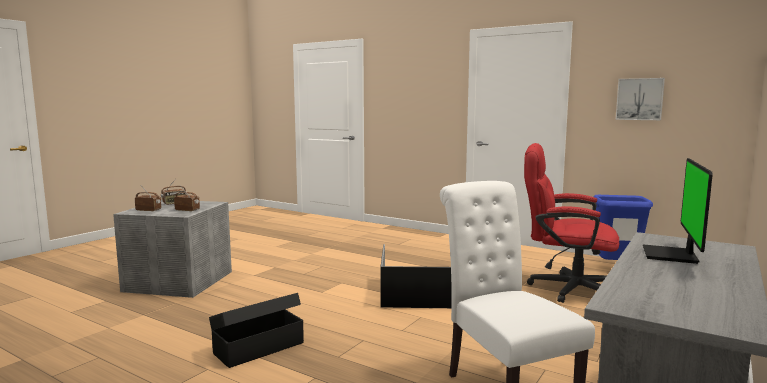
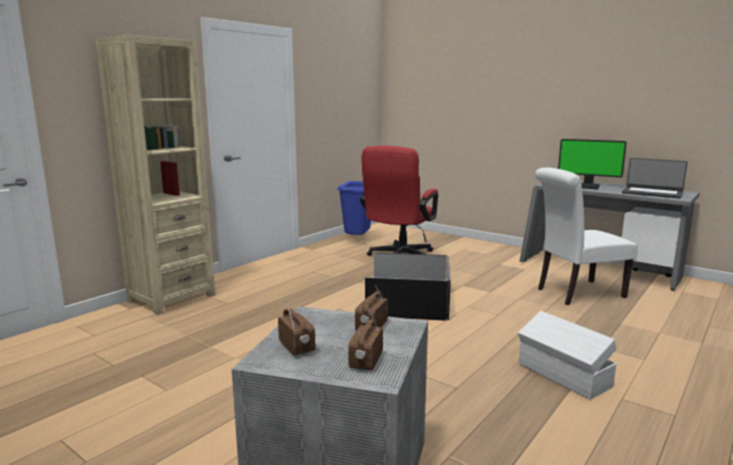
camera: 85 degrees left, 5 degrees up
black storage box [209,293,304,368] -> white storage box [518,311,617,399]
picture [616,78,665,120] -> none
none -> beige bookcase [96,35,215,315]
none -> laptop [622,158,688,198]

